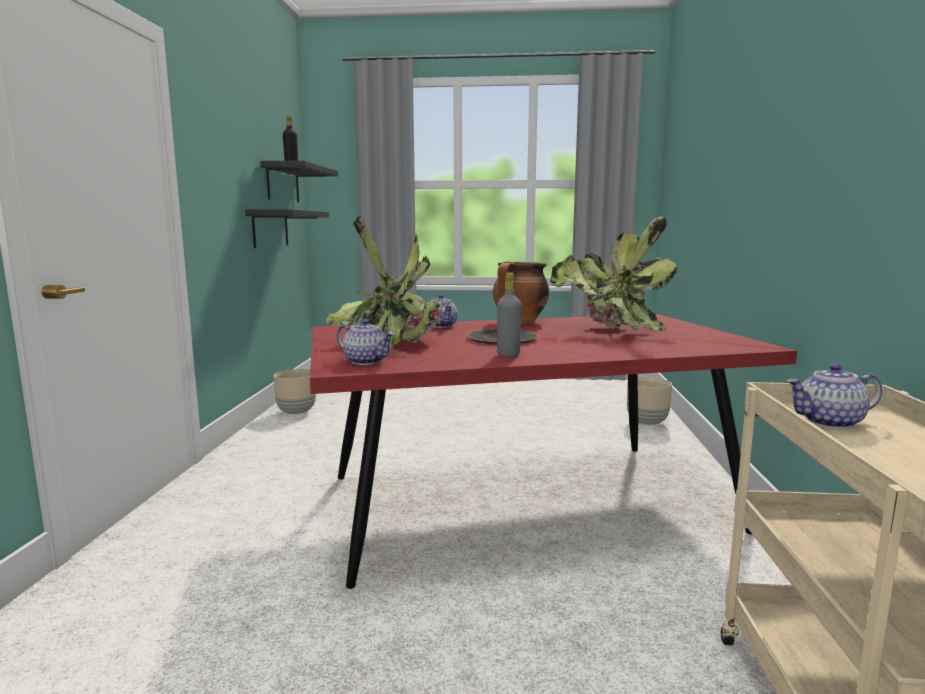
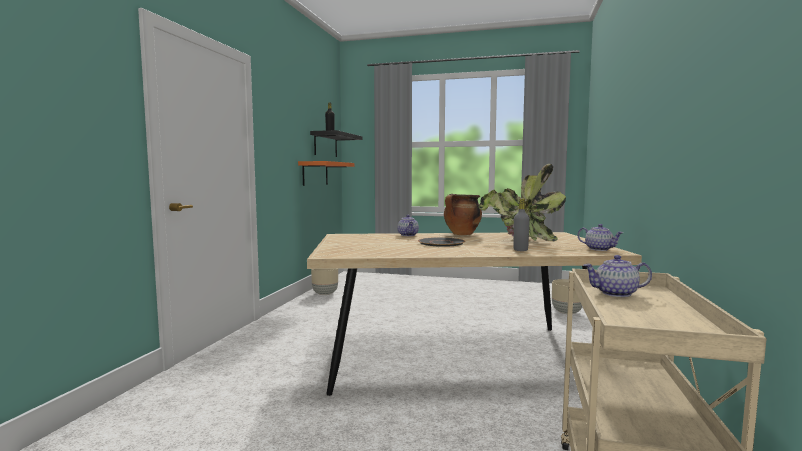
camera: 10 degrees right, 5 degrees down
black shelf [245,209,329,248] -> orange shelf [298,161,354,186]
red dining table [310,314,797,589] -> beige dining table [307,232,642,396]
potted plant [327,216,441,348] -> none
teapot [337,319,394,365] -> teapot moved to [577,224,623,251]
grey bottle [497,273,522,357] -> grey bottle moved to [513,198,530,251]

